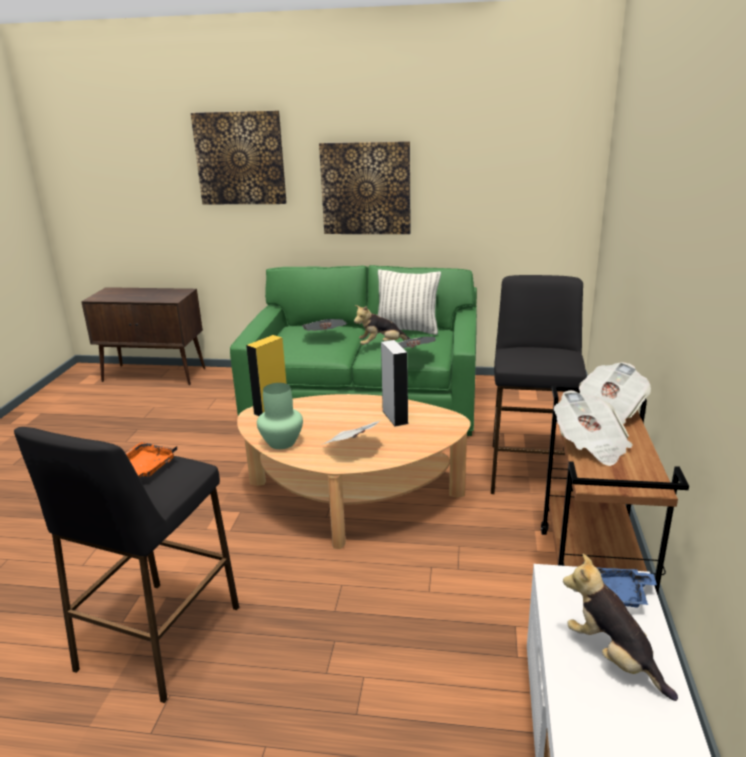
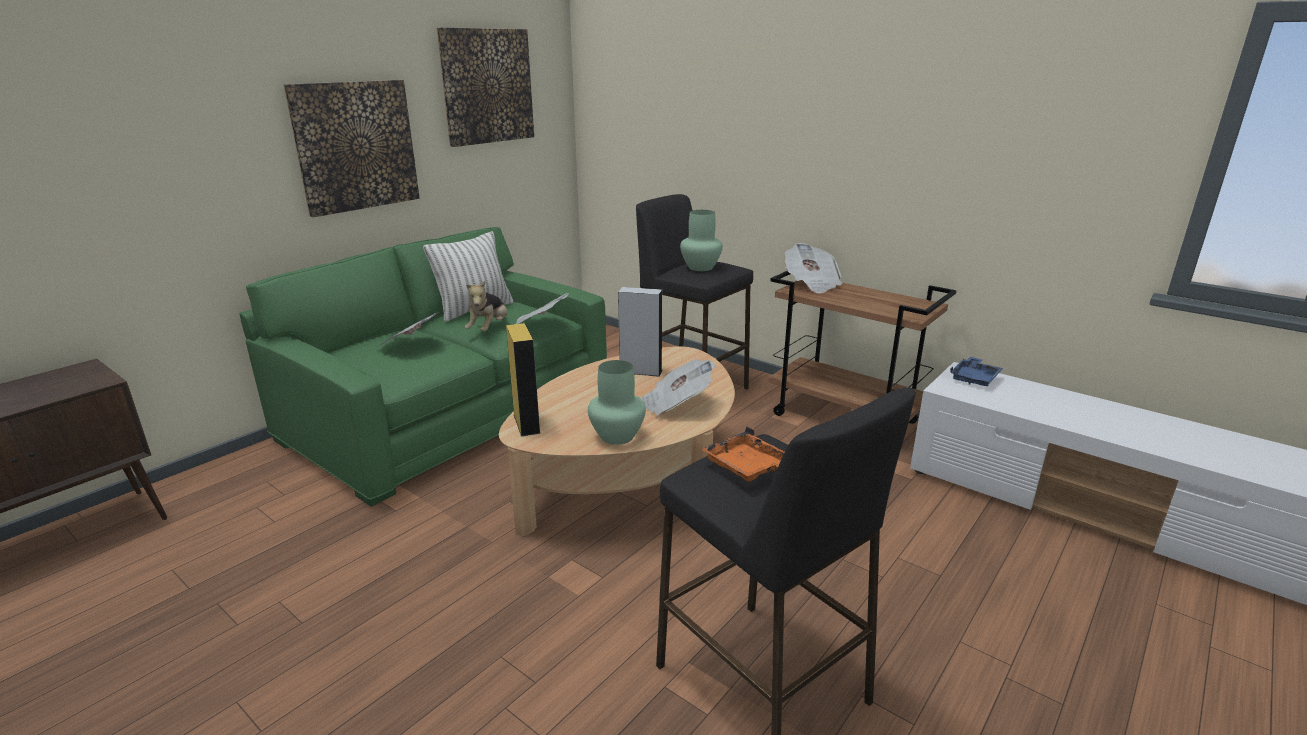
camera: 60 degrees left, 0 degrees up
picture [191,111,287,204] -> picture moved to [437,28,534,147]
newspaper [554,390,633,466] -> none
plush toy [563,554,678,701] -> none
none -> green vase [680,210,723,271]

